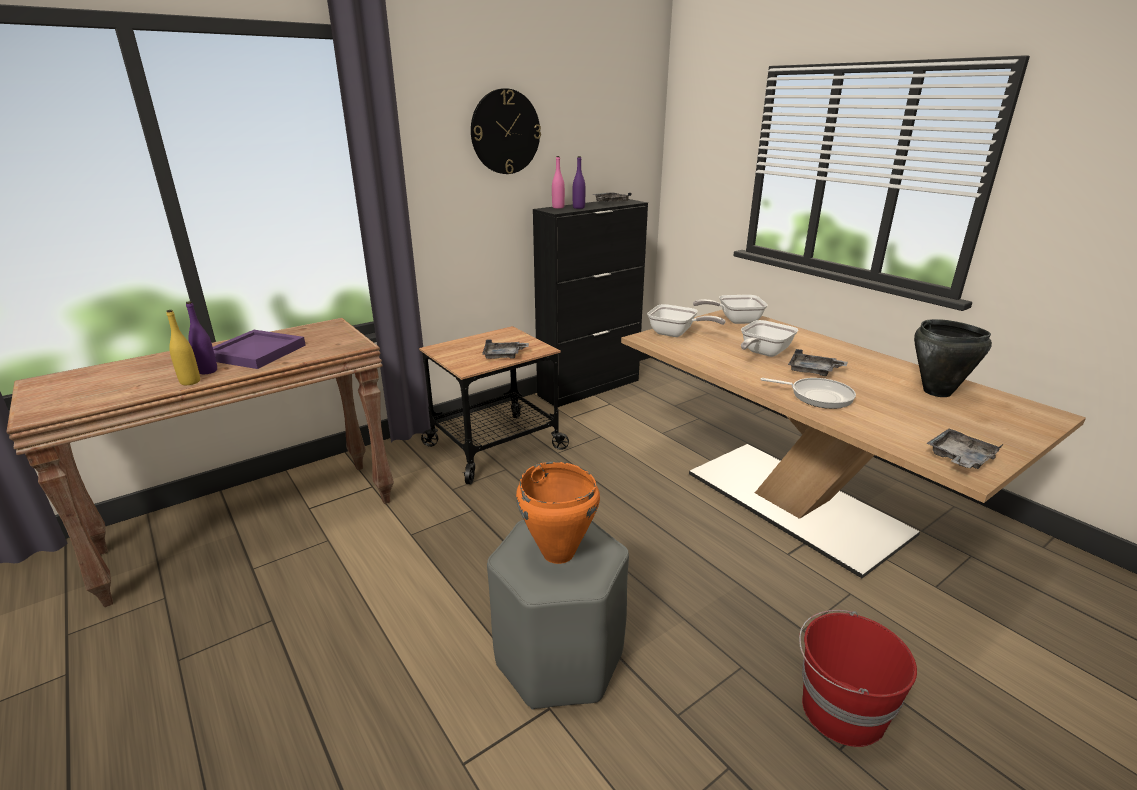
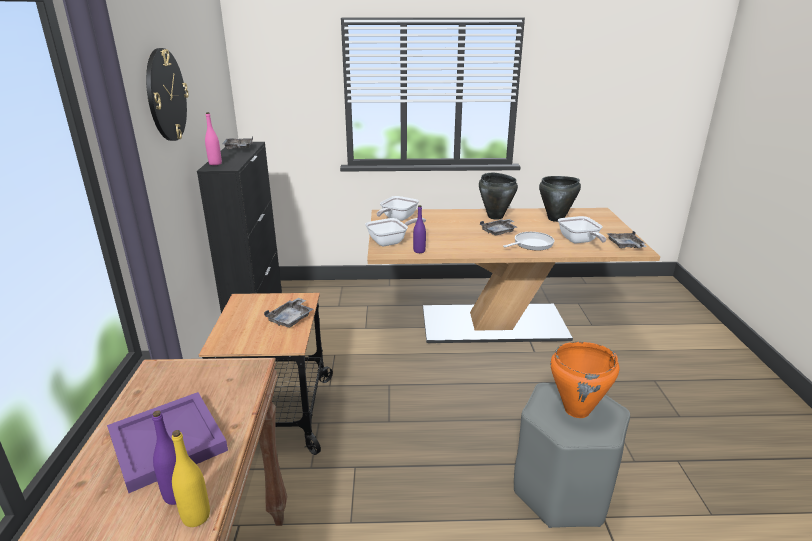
camera: 55 degrees left, 0 degrees up
purple bottle [573,156,585,209] -> purple bottle moved to [413,205,426,253]
frying pan [741,320,798,357] -> frying pan moved to [558,216,606,243]
red bucket [799,610,917,747] -> none
none -> black cooking pot [479,173,518,220]

